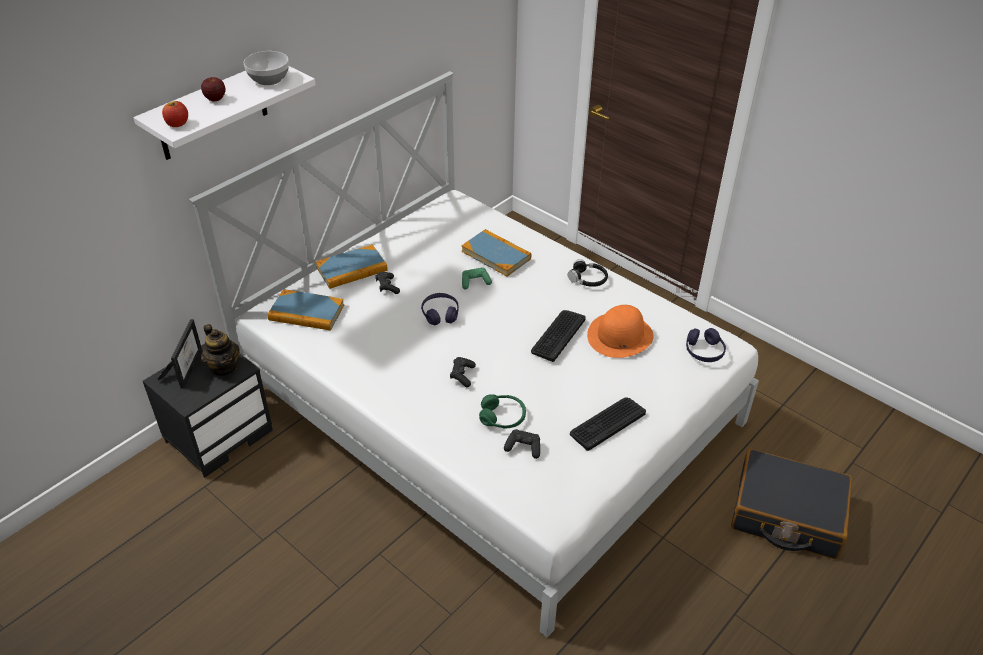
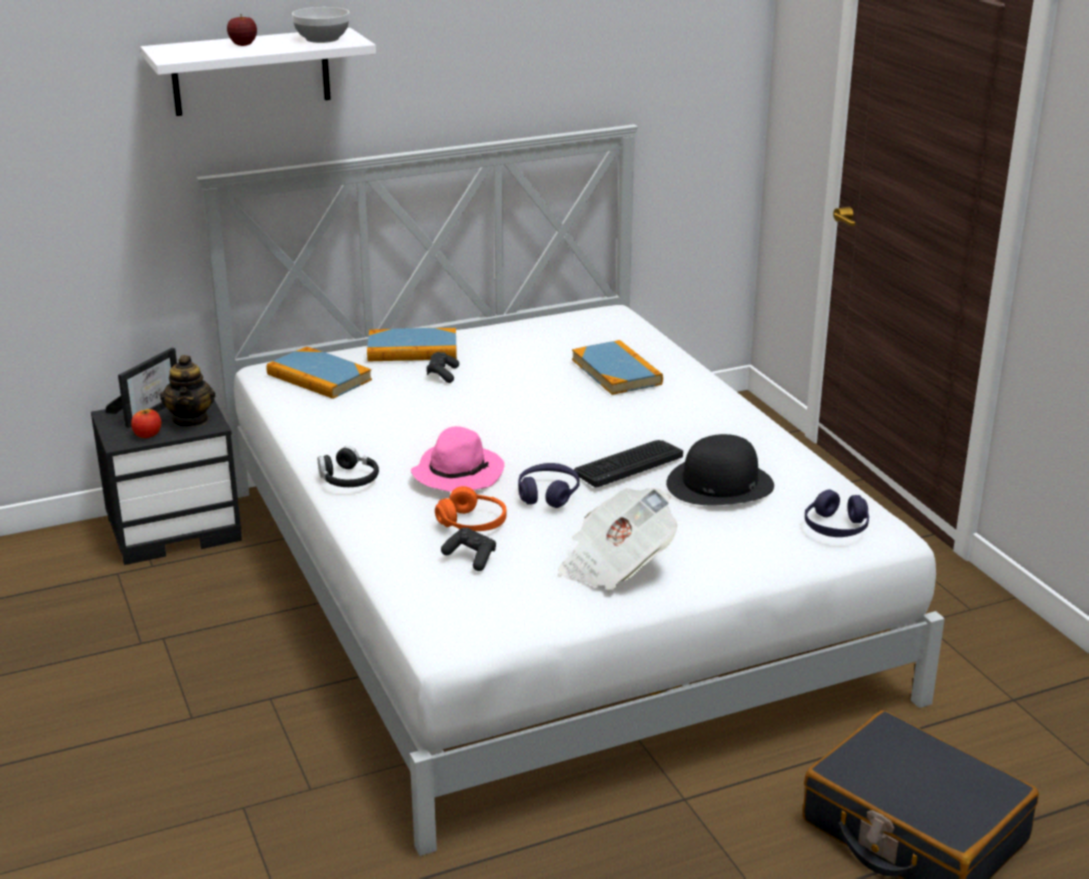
camera: 25 degrees right, 15 degrees down
apple [162,101,188,127] -> apple moved to [131,409,161,438]
purple headphones [421,293,459,325] -> purple headphones moved to [518,463,579,508]
black game controller [450,357,476,387] -> pink hat [411,426,505,492]
green game controller [462,267,492,290] -> none
green headphones [479,394,526,429] -> orange headphones [435,486,507,531]
black headphones [568,259,608,287] -> black headphones moved to [318,446,379,487]
keyboard [570,397,646,451] -> newspaper [558,488,677,590]
orange hat [587,305,654,358] -> black hat [666,434,774,505]

